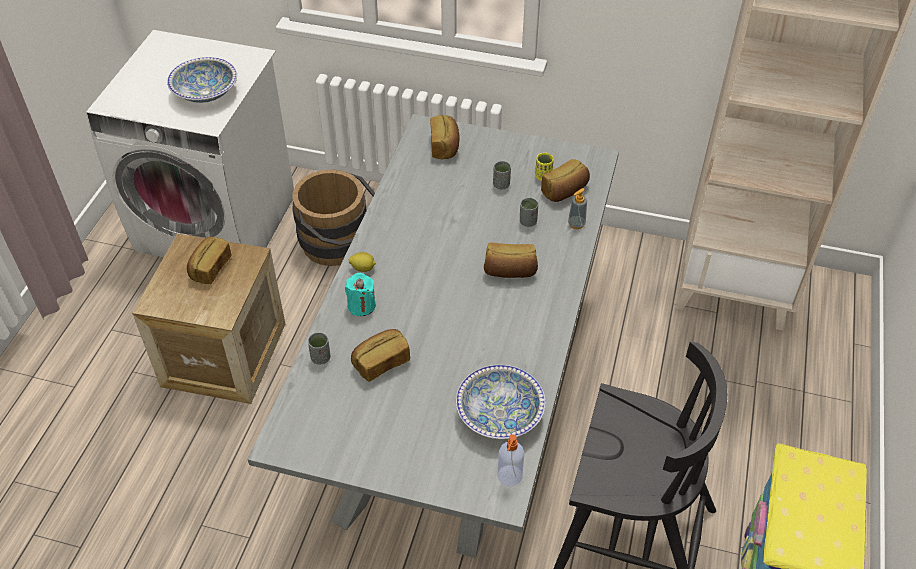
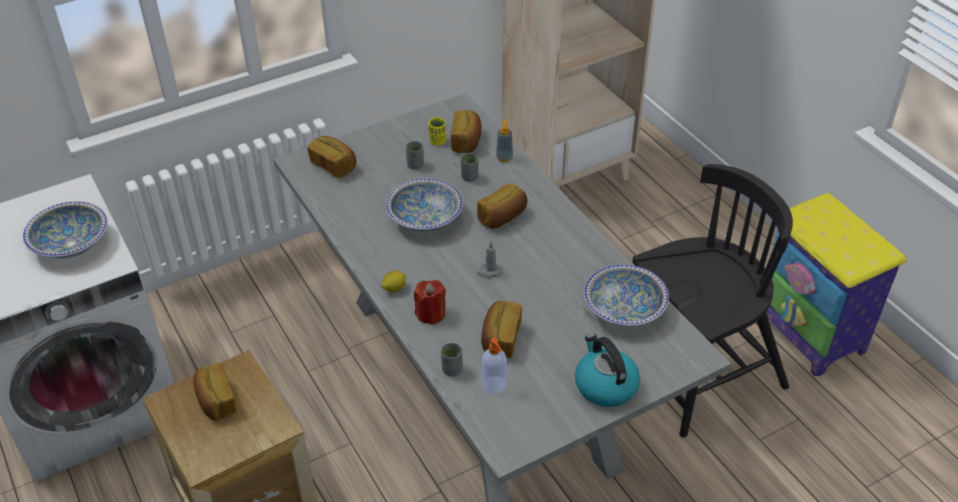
camera: 45 degrees left, 5 degrees down
brown bucket [293,169,375,266] -> none
turquoise candle [345,273,375,316] -> red candle [414,280,446,325]
soap dispenser [497,434,524,486] -> soap dispenser moved to [482,338,507,394]
none -> bowl [386,178,463,231]
none -> grey candle [478,242,503,278]
none -> kettle [575,334,640,407]

